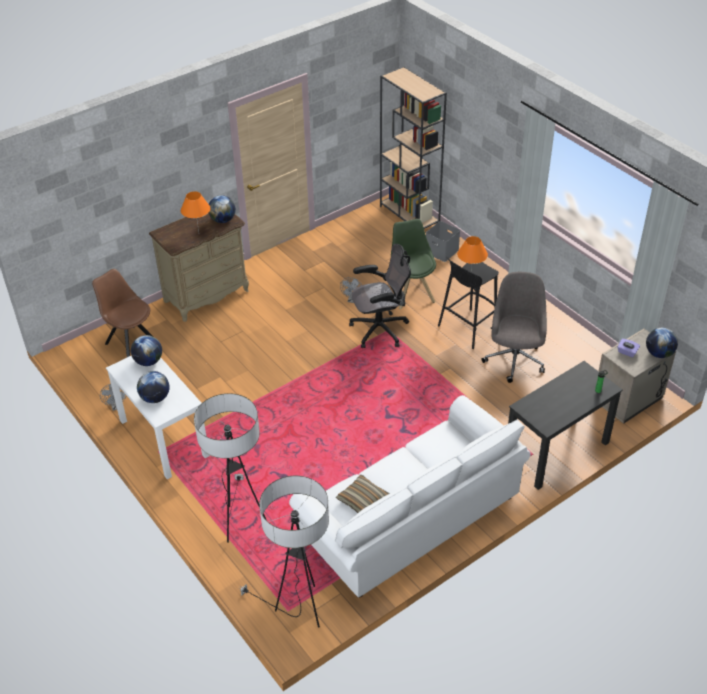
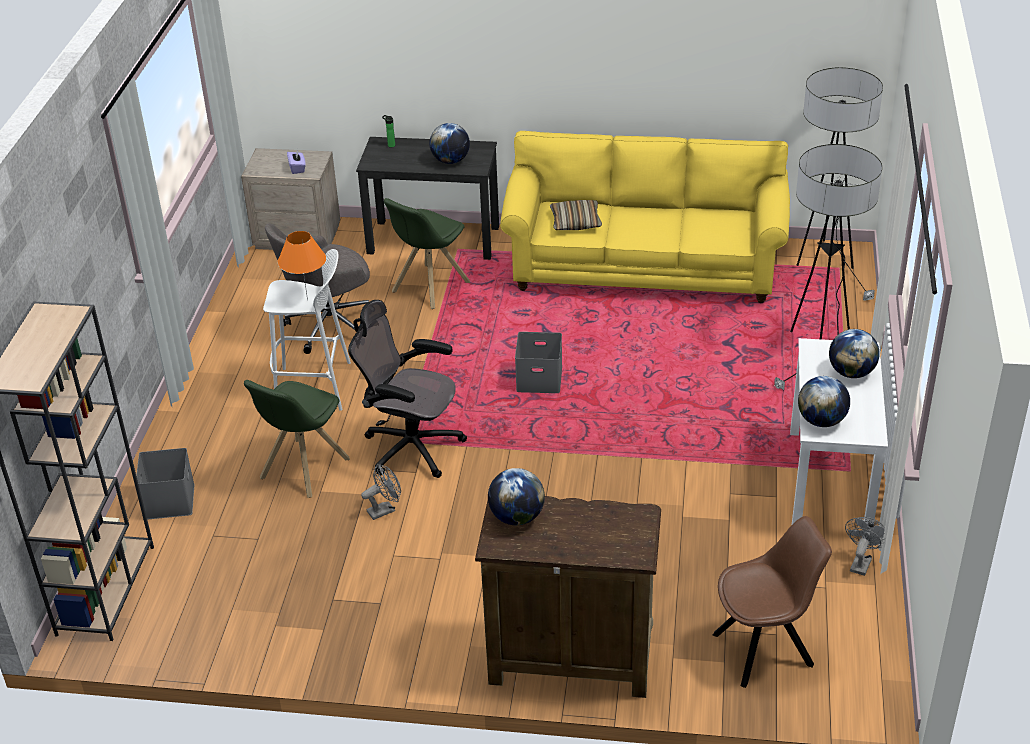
camera: 135 degrees left, 5 degrees down
brown chair [92,269,152,357] -> brown chair turned 105 degrees counterclockwise [713,516,832,688]
orange table lamp [181,191,210,231] -> none
white sofa [289,395,531,598] -> yellow sofa [500,131,790,303]
pillow [336,475,390,513] -> pillow moved to [550,200,602,230]
black stool [438,257,499,349] -> white stool [263,249,351,411]
globe [646,328,678,358] -> globe moved to [429,123,470,164]
none -> green chair [384,198,470,309]
none -> grey storage box [515,332,562,393]

